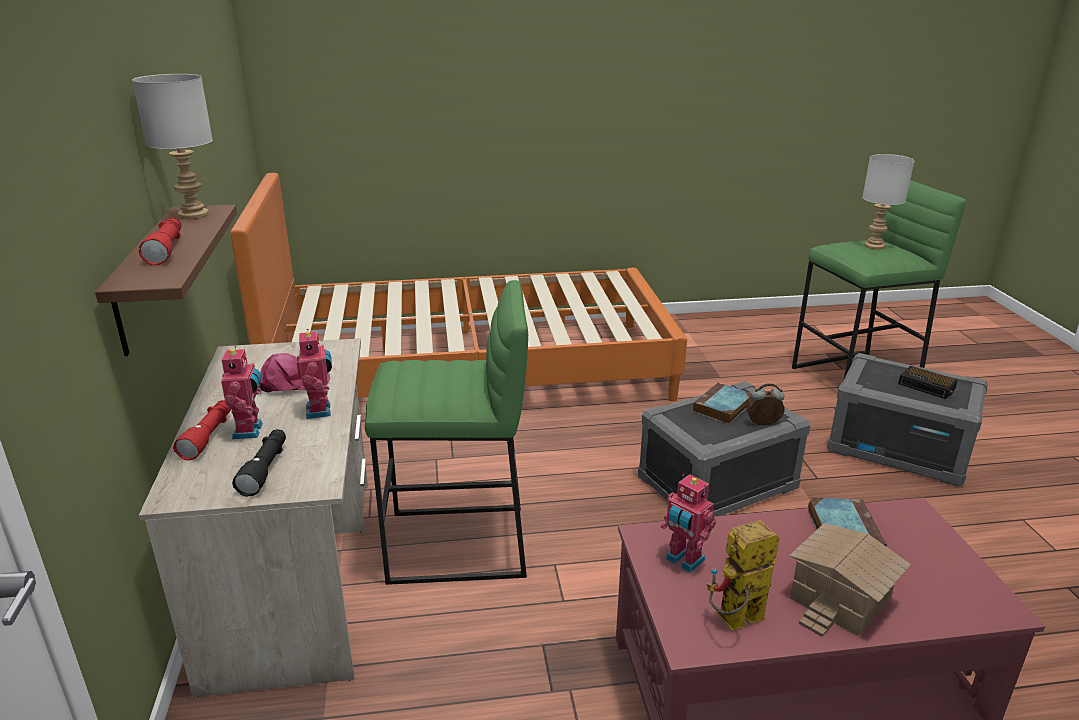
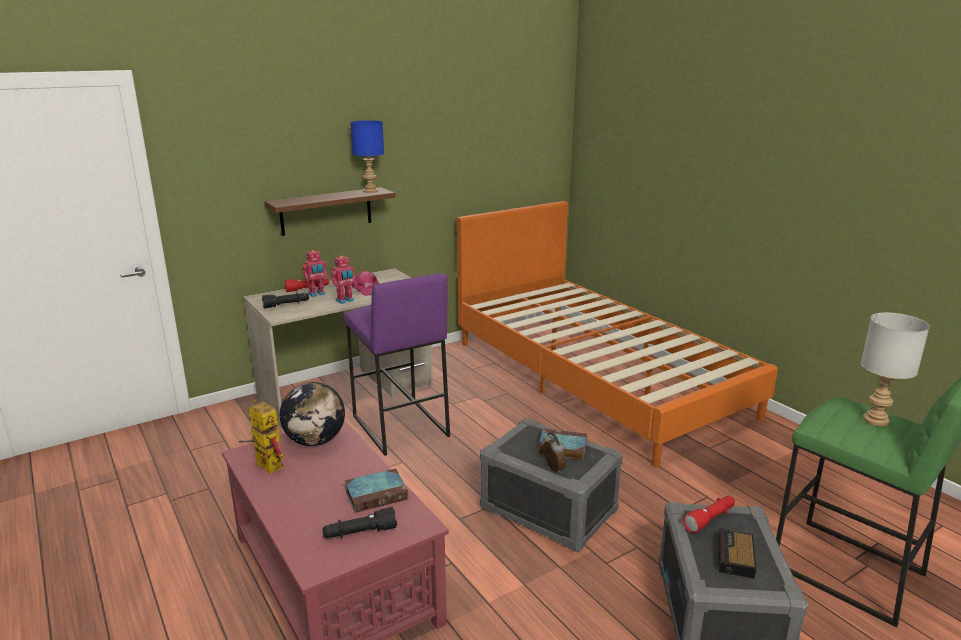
camera: 65 degrees right, 5 degrees down
grey table lamp [132,74,213,219] -> blue table lamp [351,120,384,193]
red flashlight [139,218,182,265] -> red flashlight moved to [683,496,735,533]
green stool [365,280,528,585] -> purple stool [343,273,450,456]
toy robot [661,474,716,573] -> globe [280,382,345,446]
toy house [789,523,911,637] -> none
none -> black flashlight [322,507,397,538]

